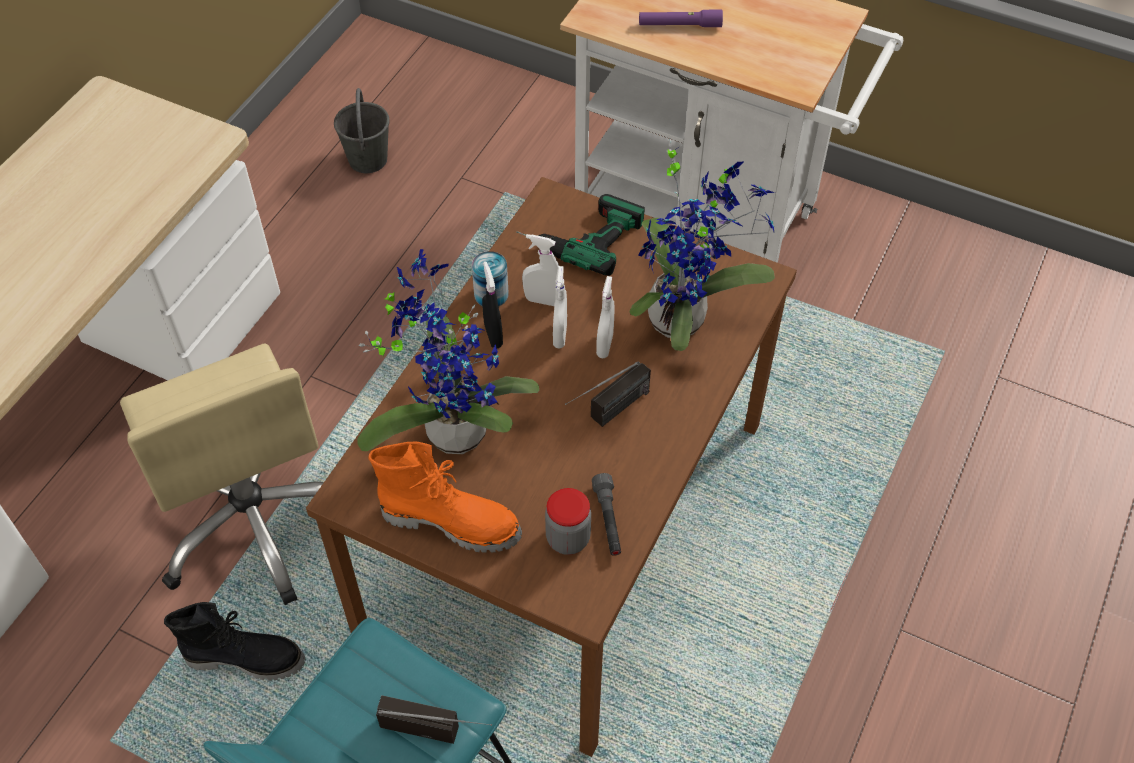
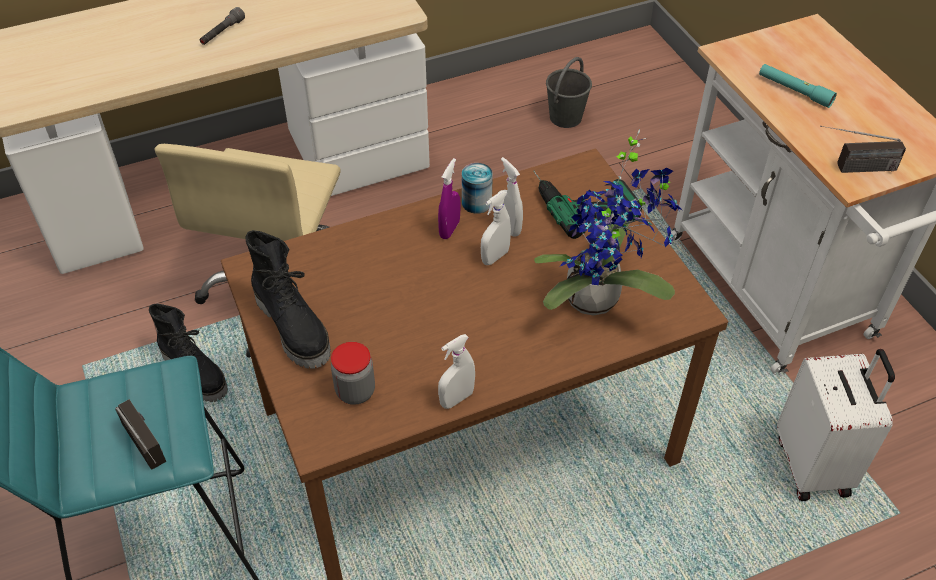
camera: 40 degrees right, 5 degrees down
potted plant [357,249,539,454] -> none
orange boot [369,442,522,553] -> black boot [246,230,331,369]
black spray bottle [482,262,503,348] -> purple spray bottle [438,158,461,239]
radio [565,361,651,427] -> radio moved to [820,125,906,173]
grey flashlight [592,473,621,556] -> grey flashlight moved to [200,7,245,45]
white spray bottle [596,276,615,358] -> white spray bottle moved to [438,334,475,409]
purple flashlight [639,10,723,27] -> turquoise flashlight [759,64,837,108]
none -> white suitcase [777,349,895,501]

